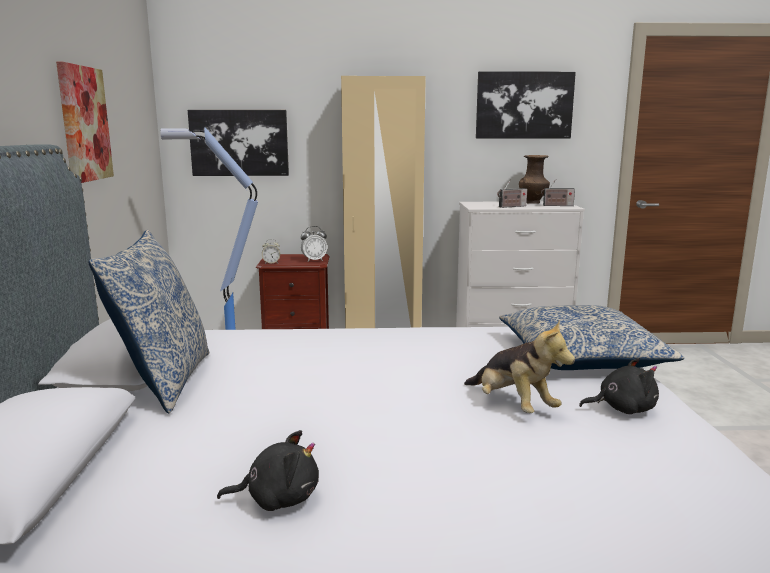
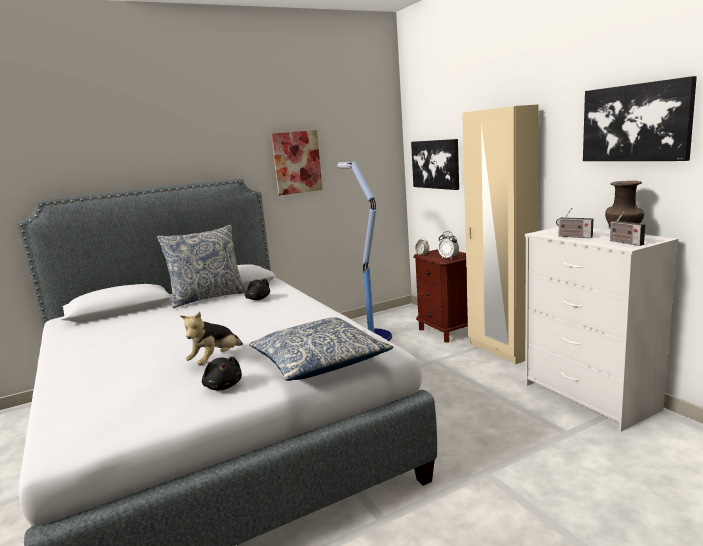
camera: 65 degrees right, 0 degrees up
black plush toy [217,430,319,511] -> black plush toy moved to [245,278,270,300]

